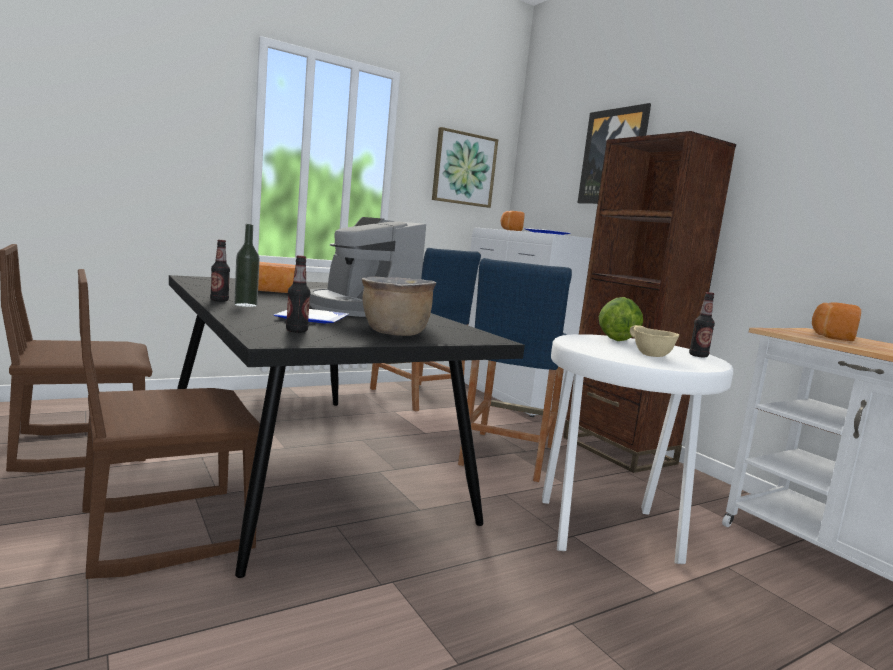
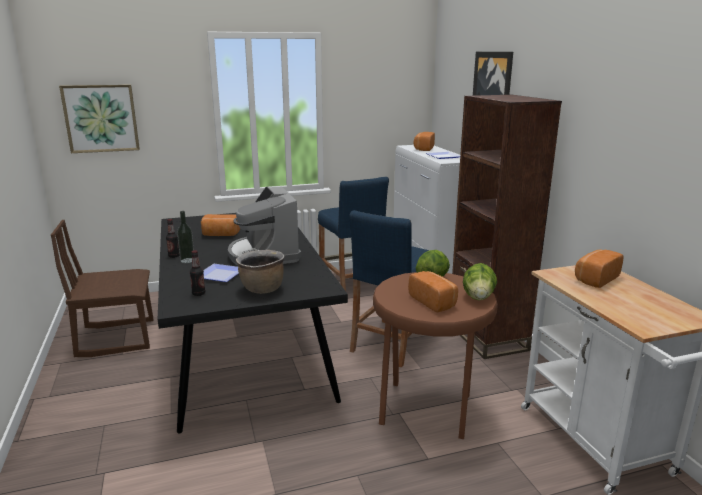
camera: 15 degrees right, 10 degrees up
brown chair [78,269,260,579] -> none
picture [432,127,498,208] -> picture moved to [59,84,140,153]
white stool [542,334,733,564] -> brown stool [373,272,498,439]
beige bowl [630,325,679,357] -> bread [408,271,458,313]
bottle [689,292,715,358] -> lettuce [463,263,497,300]

